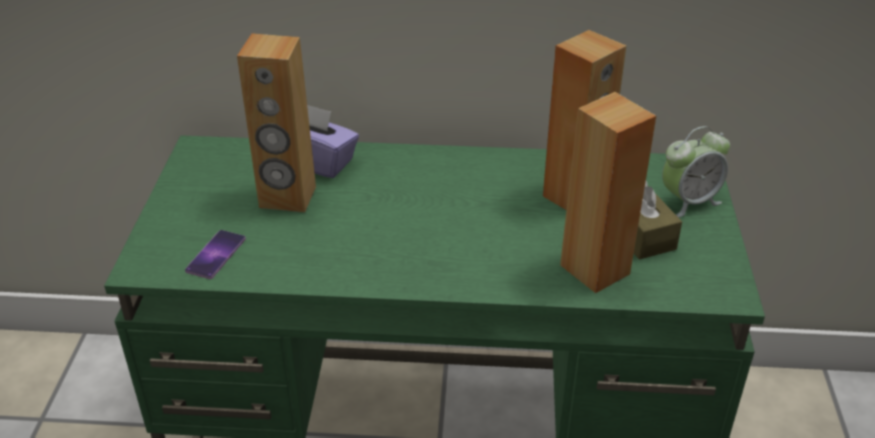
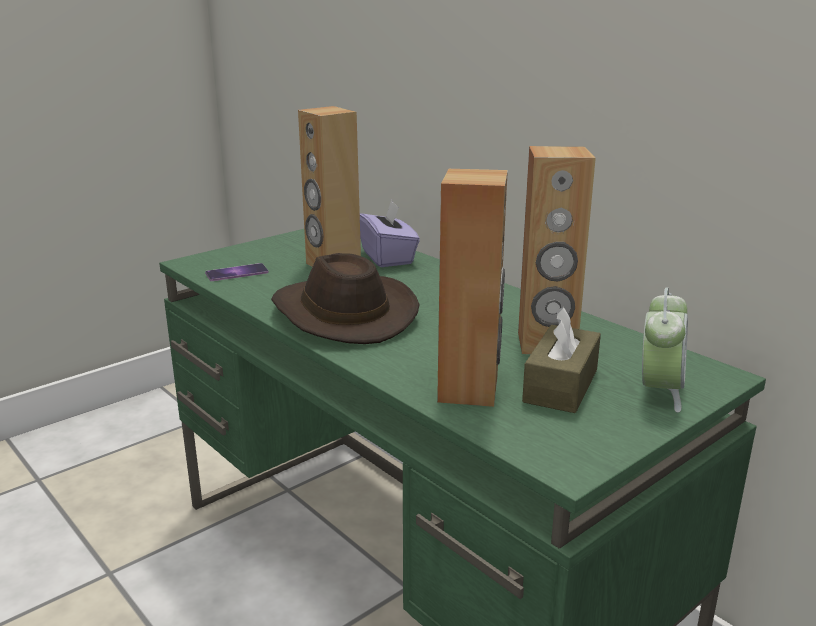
camera: 45 degrees right, 15 degrees down
alarm clock [662,126,730,218] -> alarm clock turned 90 degrees counterclockwise [642,288,688,413]
none -> brown hat [271,253,420,344]

